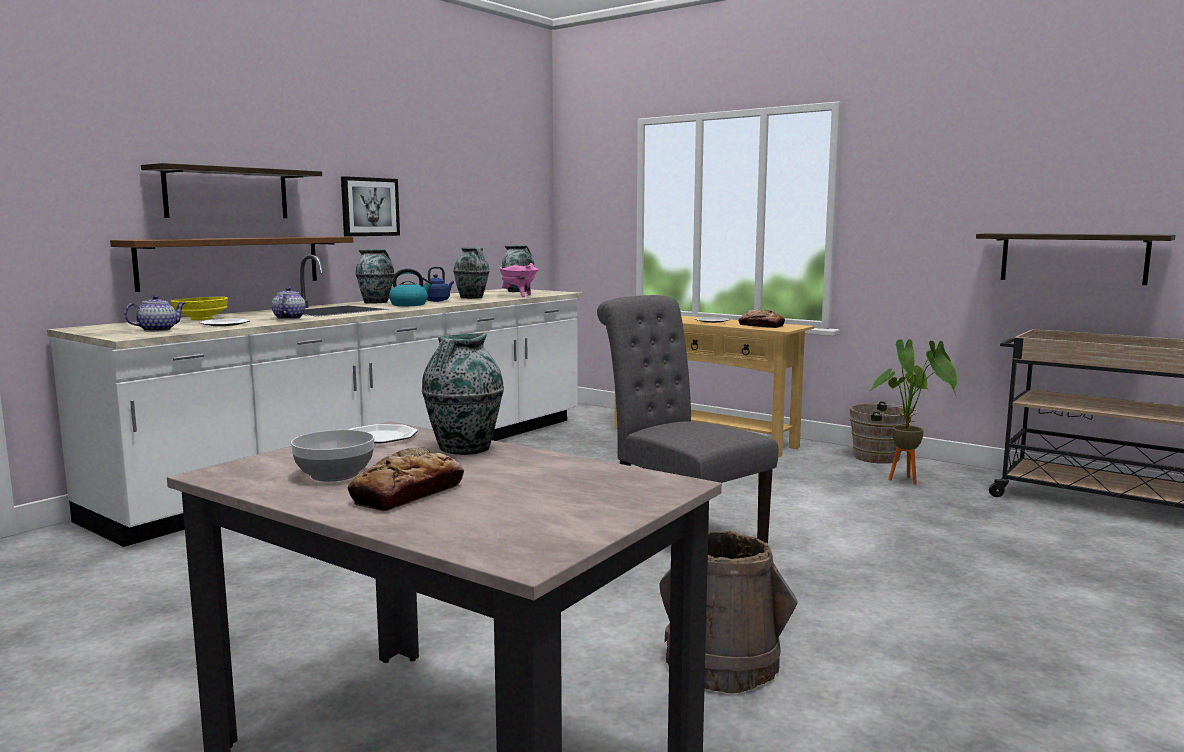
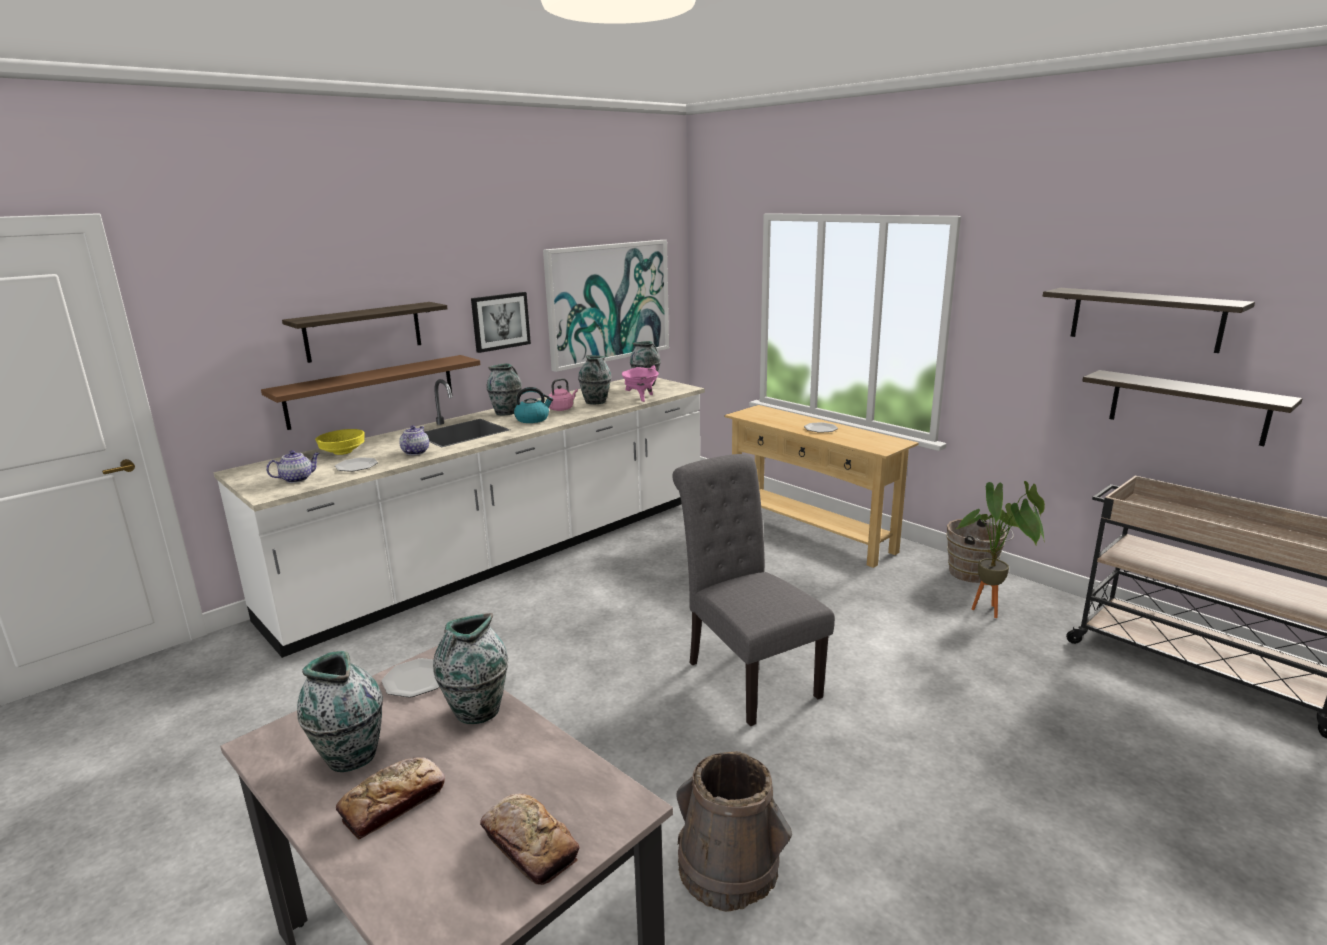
camera: 10 degrees right, 10 degrees up
bowl [291,430,374,482] -> vase [297,651,383,772]
blue kettle [423,266,454,302] -> pink kettle [548,378,578,411]
bread [738,309,785,328] -> bread moved to [480,794,580,885]
none -> picture [543,240,669,372]
none -> shelf [1043,288,1255,353]

